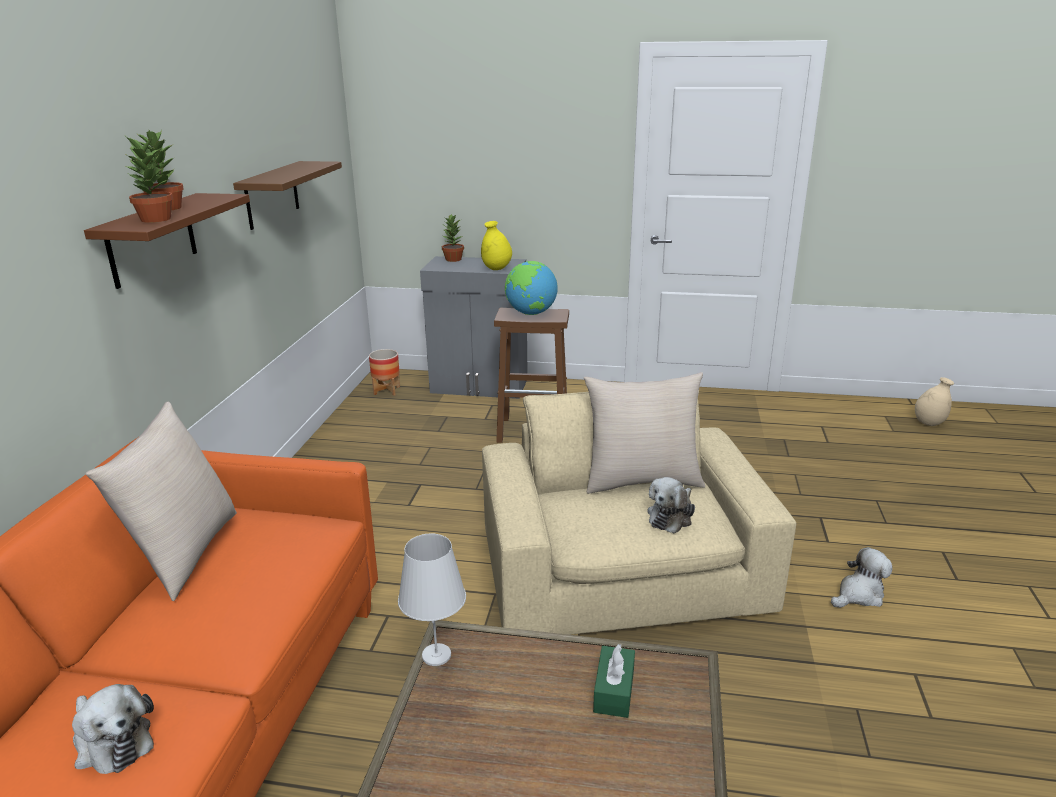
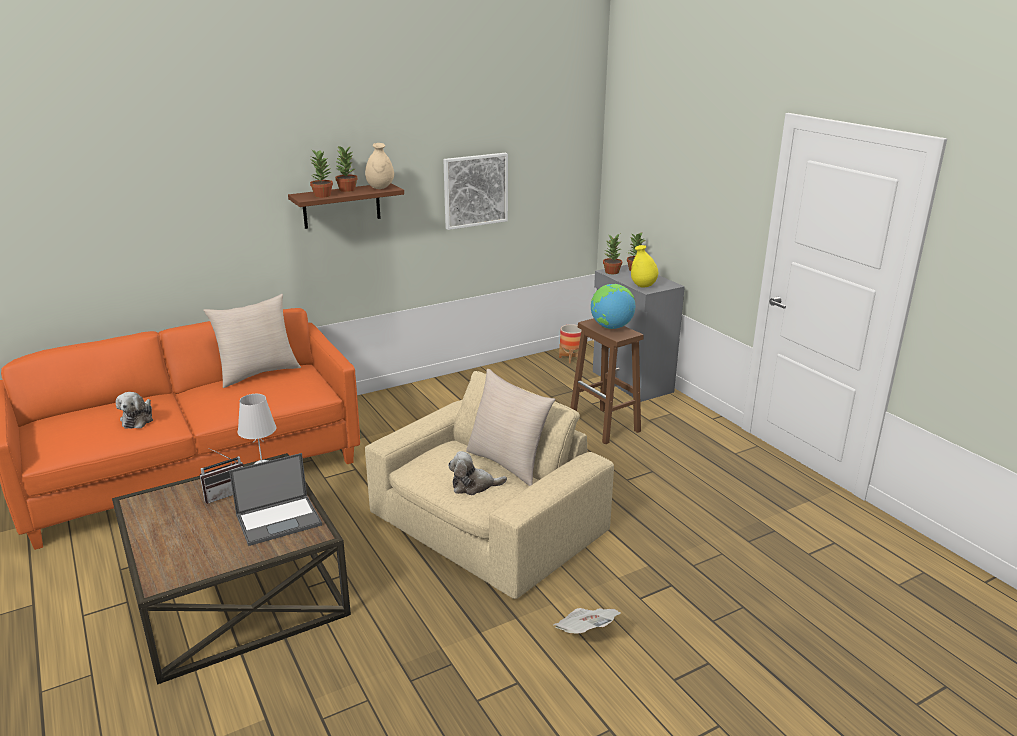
camera: 50 degrees right, 0 degrees up
brown shelf [233,161,342,230] -> picture [443,153,508,230]
green tissue box [593,644,635,718] -> laptop [229,453,322,546]
plush toy [831,547,892,608] -> newspaper [554,608,621,633]
beige vase [915,377,954,426] -> beige vase moved to [365,143,394,189]
none -> radio [200,448,243,504]
none -> potted plant [603,234,622,274]

